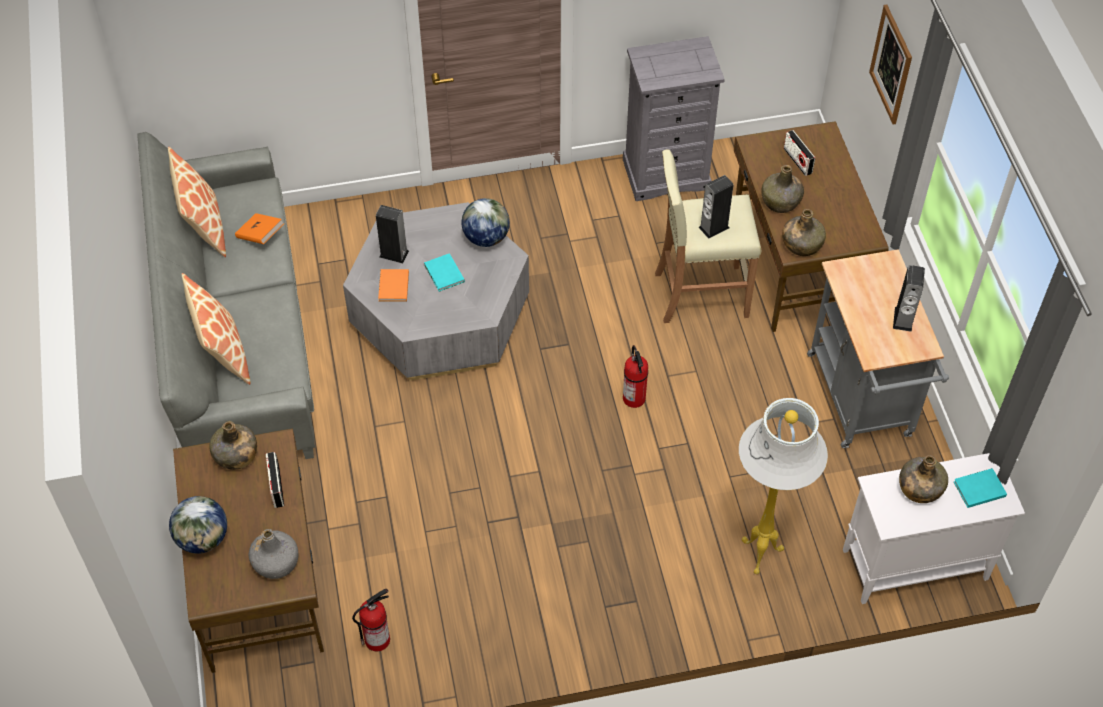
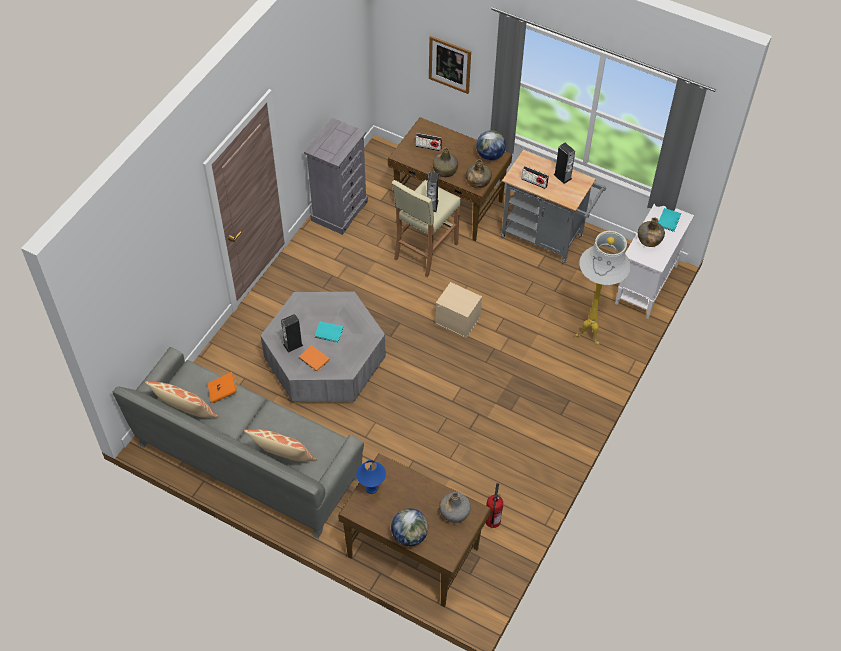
camera: 50 degrees left, 0 degrees up
green bottle [209,421,257,470] -> blue table lamp [356,460,386,494]
radio [266,452,284,508] -> radio moved to [521,166,549,189]
globe [462,198,510,247] -> globe moved to [476,130,506,161]
fire extinguisher [623,345,648,408] -> beige storage box [435,282,482,338]

